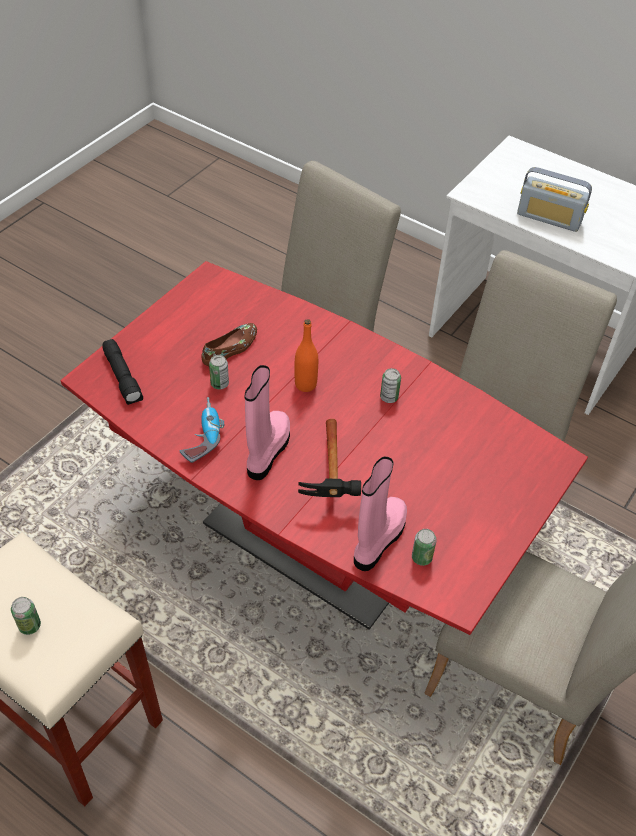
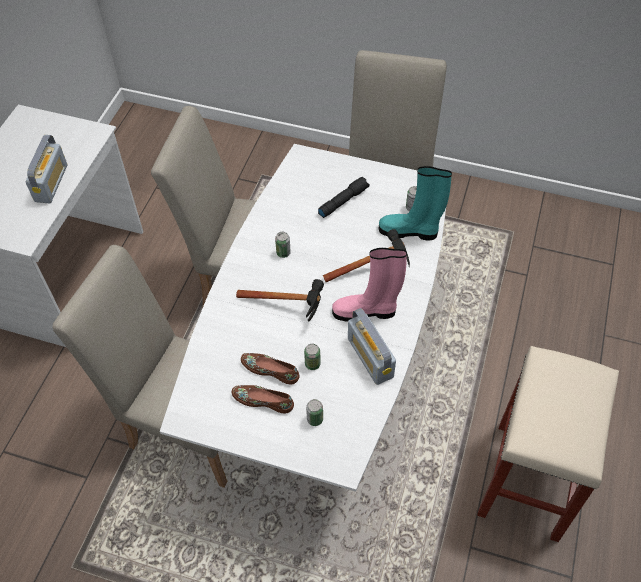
camera: 105 degrees left, 5 degrees up
can [11,597,41,635] -> can moved to [306,399,323,426]
red dining table [60,261,588,635] -> white dining table [160,144,446,492]
black flashlight [103,339,143,405] -> black flashlight moved to [318,177,370,218]
power drill [180,397,225,463] -> radio [348,308,396,385]
orange bottle [295,319,318,392] -> hammer [236,279,324,322]
pink boot [354,456,407,571] -> turquoise boot [379,166,452,240]
none -> brown shoe [232,385,294,413]

